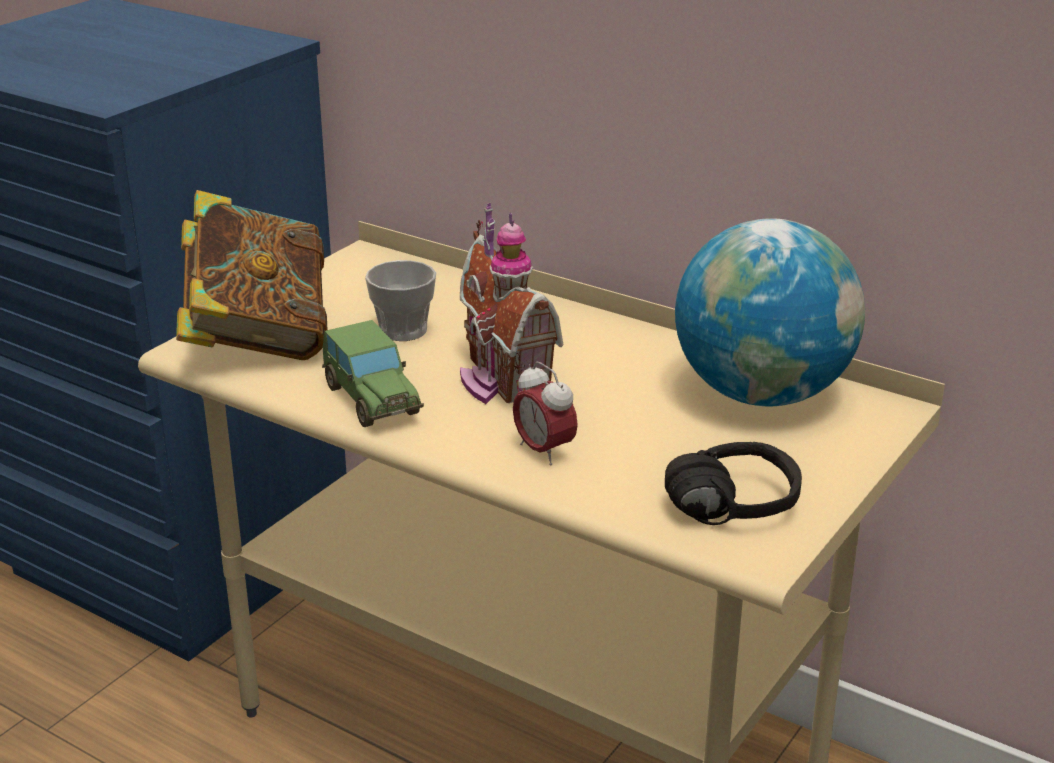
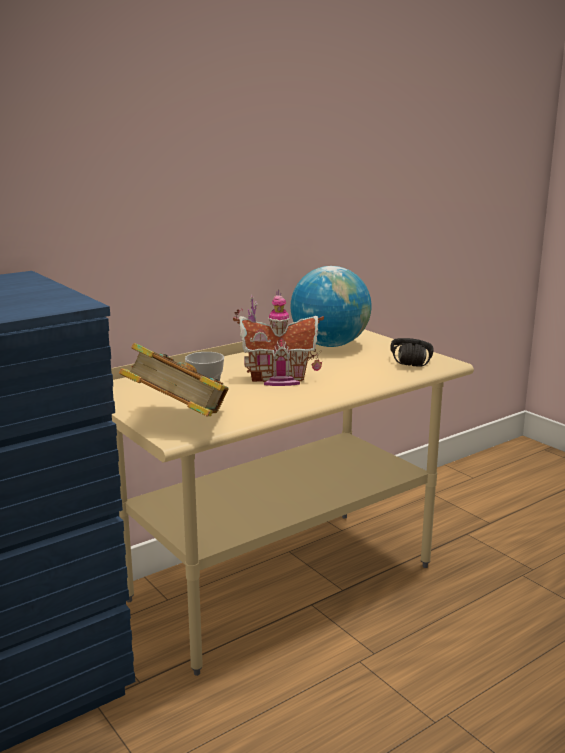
camera: 70 degrees left, 10 degrees down
toy car [322,320,424,427] -> none
alarm clock [513,362,578,465] -> none

